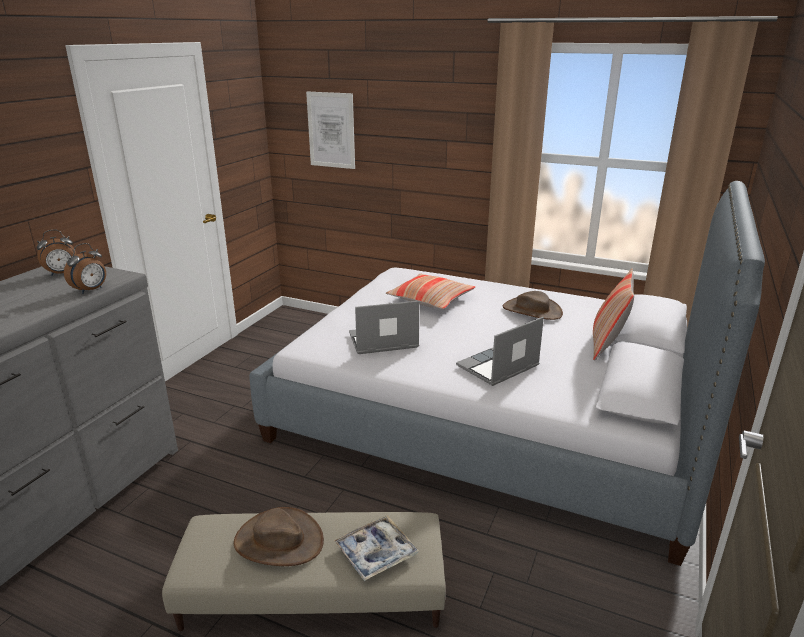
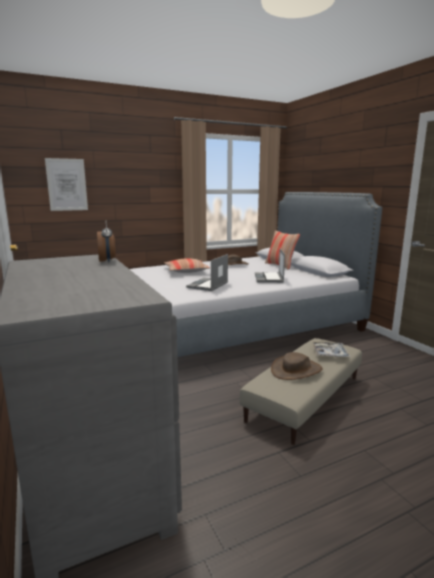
camera: 50 degrees left, 10 degrees down
alarm clock [37,230,76,276] -> none

